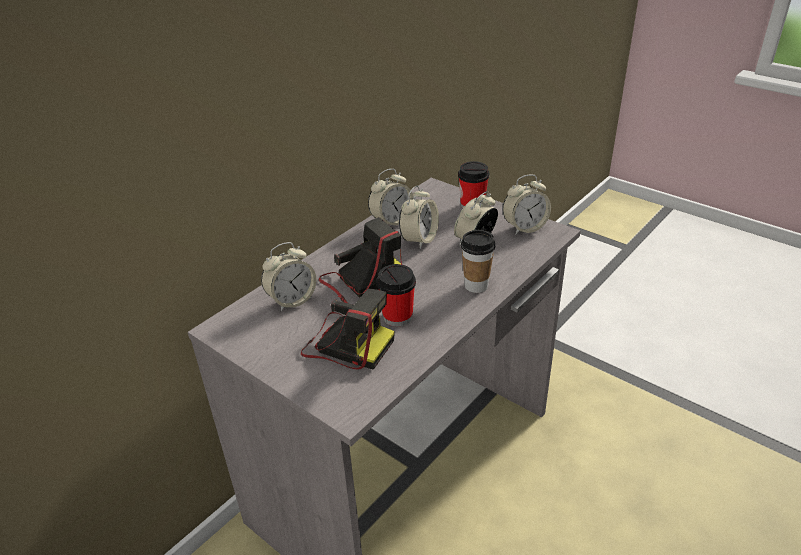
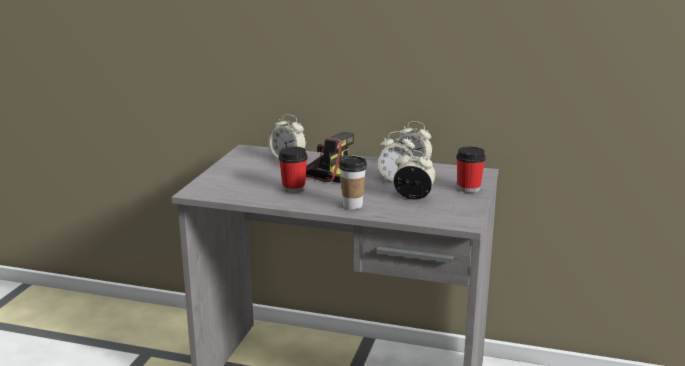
camera: 65 degrees right, 15 degrees down
camera [301,289,395,370] -> none
alarm clock [503,175,551,235] -> none

